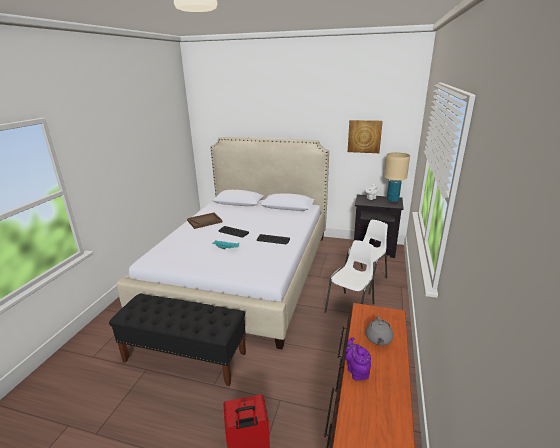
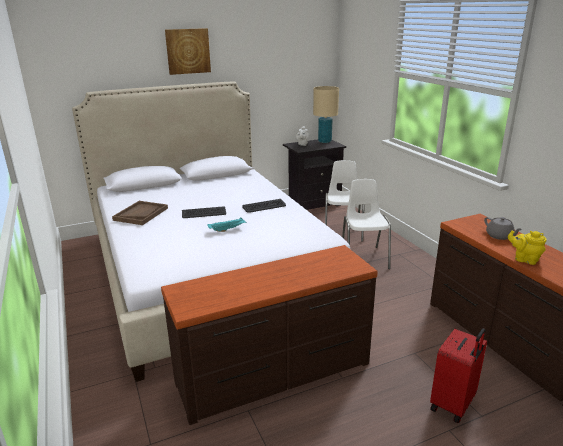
camera: 40 degrees left, 0 degrees up
black bench [109,294,246,386] -> brown dresser [161,245,378,425]
purple teapot [345,337,371,381] -> yellow teapot [508,230,547,265]
picture [348,120,383,153] -> picture moved to [165,28,211,75]

